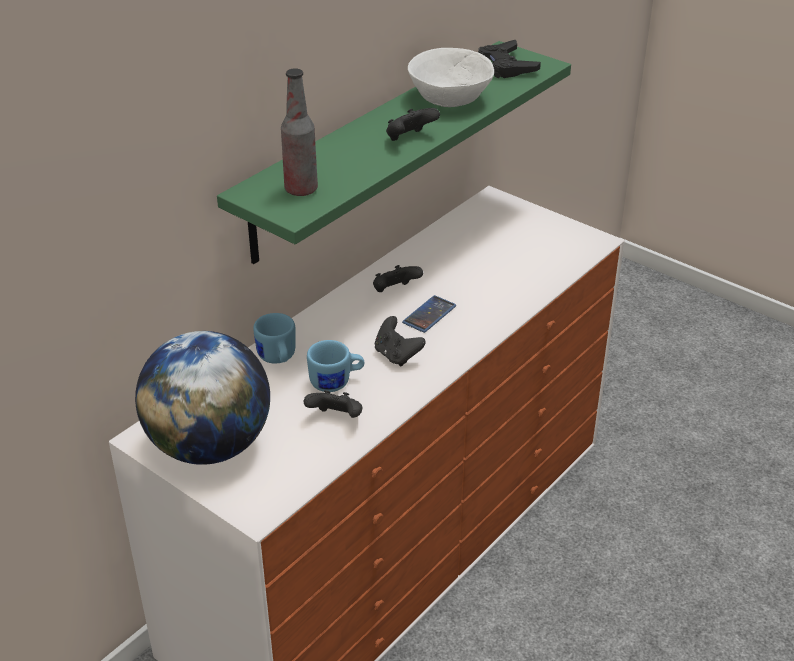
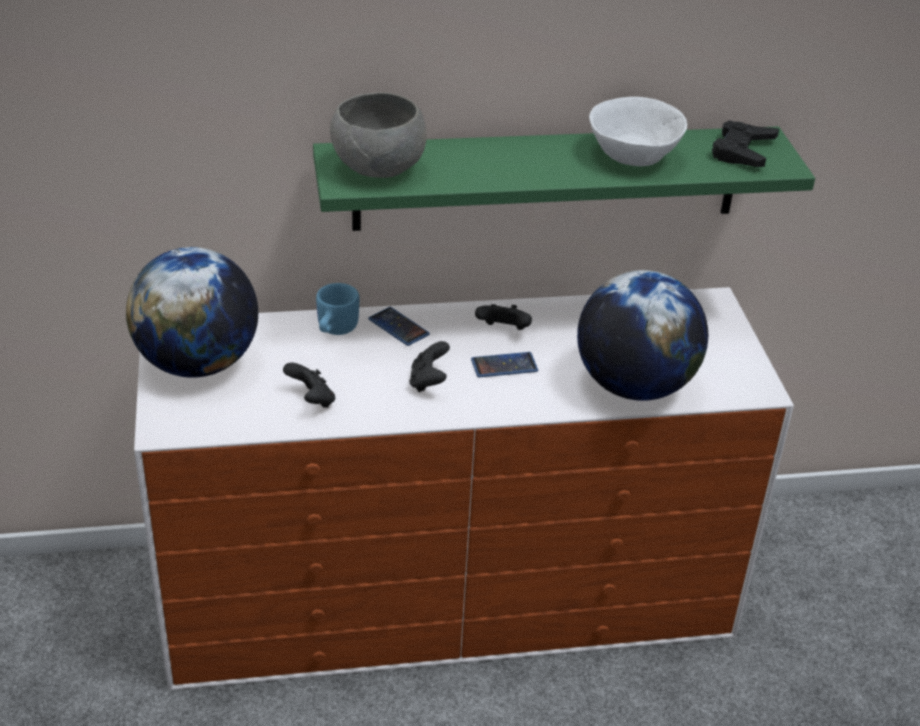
camera: 40 degrees right, 0 degrees up
bottle [281,68,318,196] -> grey bowl [330,92,427,178]
blue mug [307,340,364,392] -> none
black game controller [386,108,440,141] -> none
none -> phone [368,307,430,346]
none -> globe [577,270,708,401]

